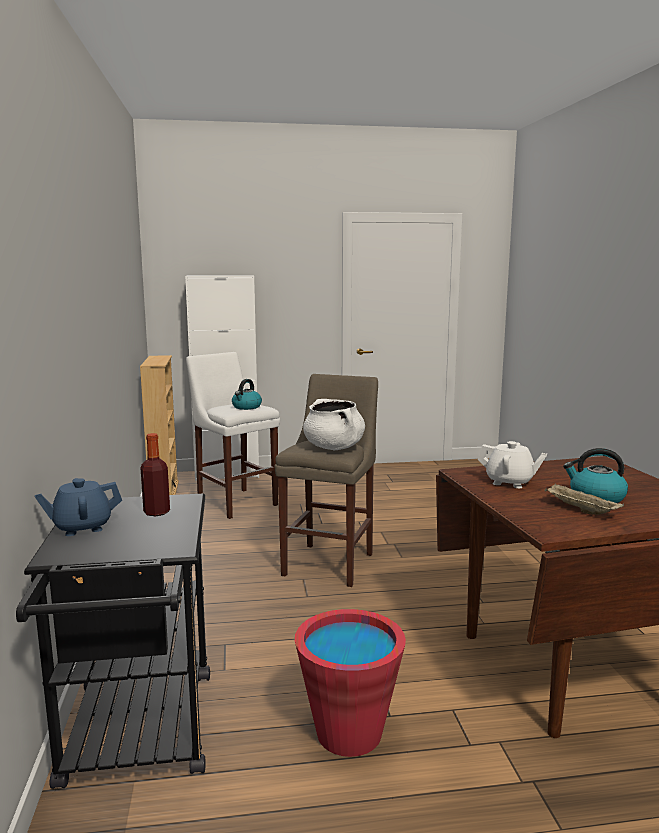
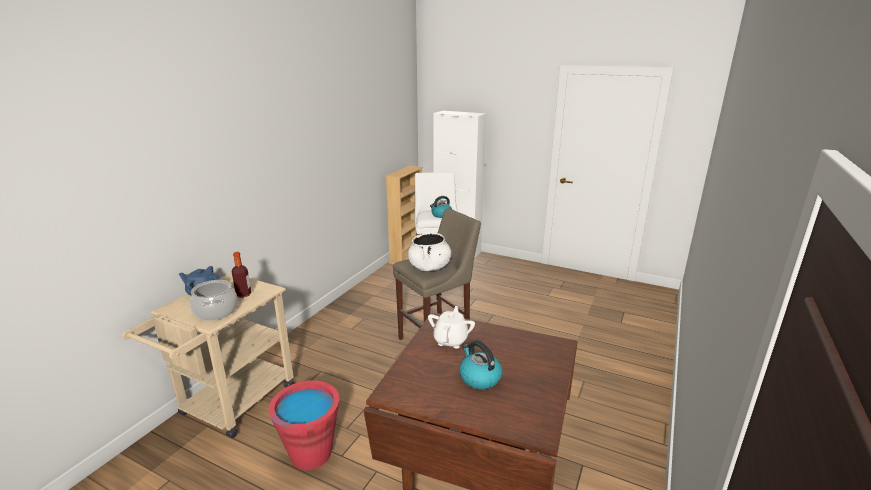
camera: 35 degrees right, 10 degrees up
black cart [16,494,210,789] -> beige cart [122,273,294,438]
white teapot [477,441,547,488] -> white teapot turned 135 degrees counterclockwise [428,306,475,349]
beige tray [544,483,624,515] -> none
none -> cooking pot [190,280,238,321]

